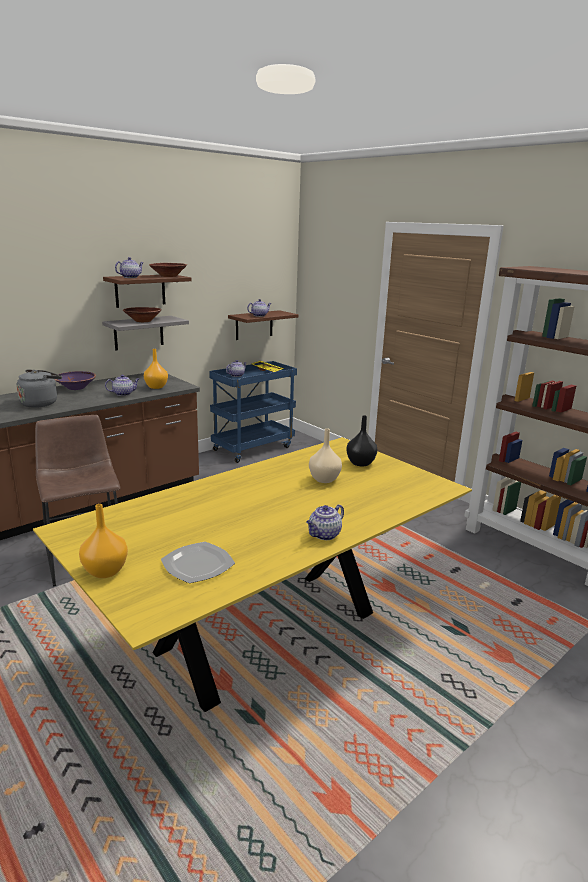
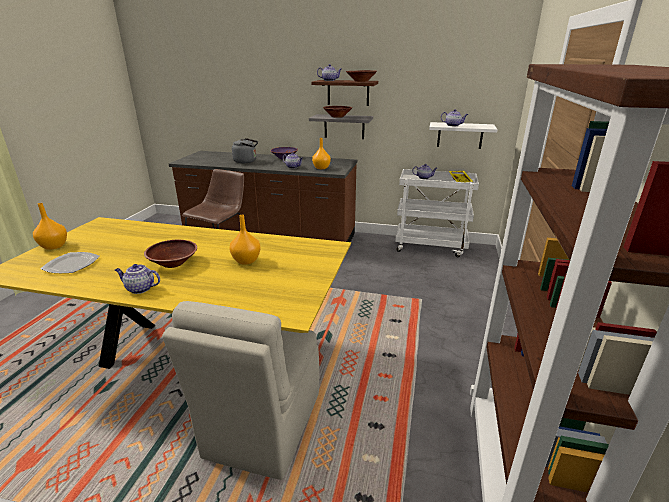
camera: 55 degrees right, 5 degrees up
blue cart [209,361,297,463] -> white cart [395,169,479,258]
brown shelf [228,310,299,340] -> white shelf [429,122,498,149]
beige vase [309,429,342,483] -> orange vase [229,215,261,265]
black vase [347,415,378,467] -> none
none -> brown bowl [144,240,197,268]
none -> beige chair [162,301,319,480]

